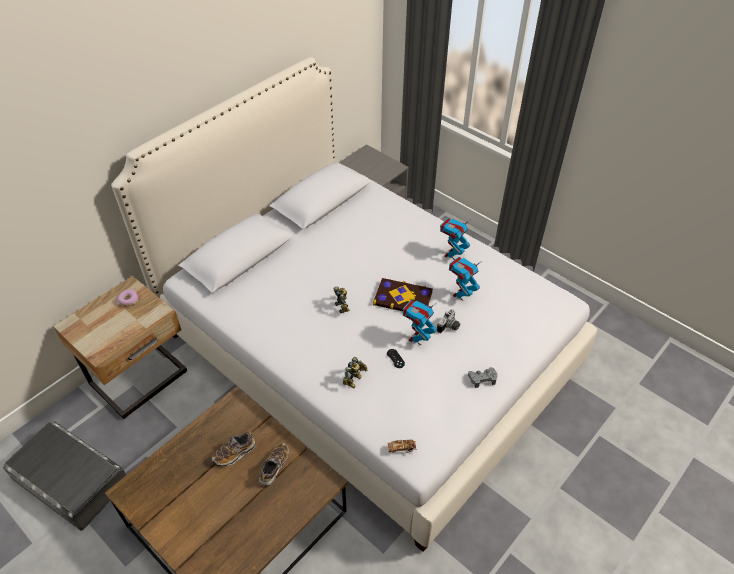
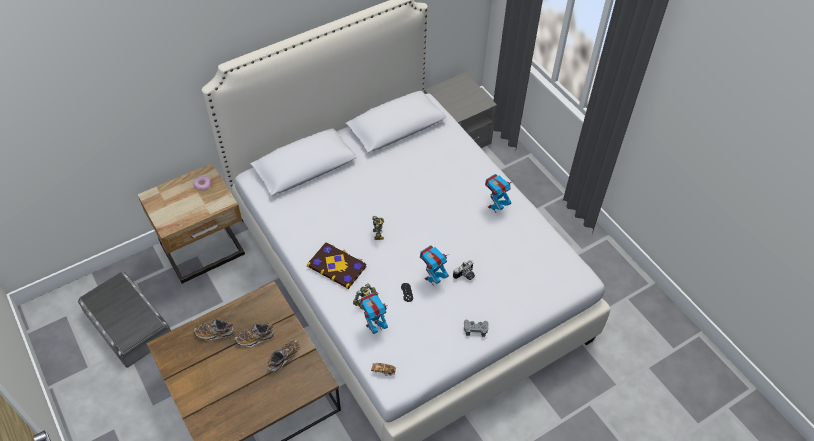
camera: 15 degrees right, 5 degrees up
book [373,278,433,311] -> book moved to [307,242,367,289]
toy robot [449,257,482,301] -> toy robot moved to [360,292,388,334]
none -> shoe [193,319,234,341]

